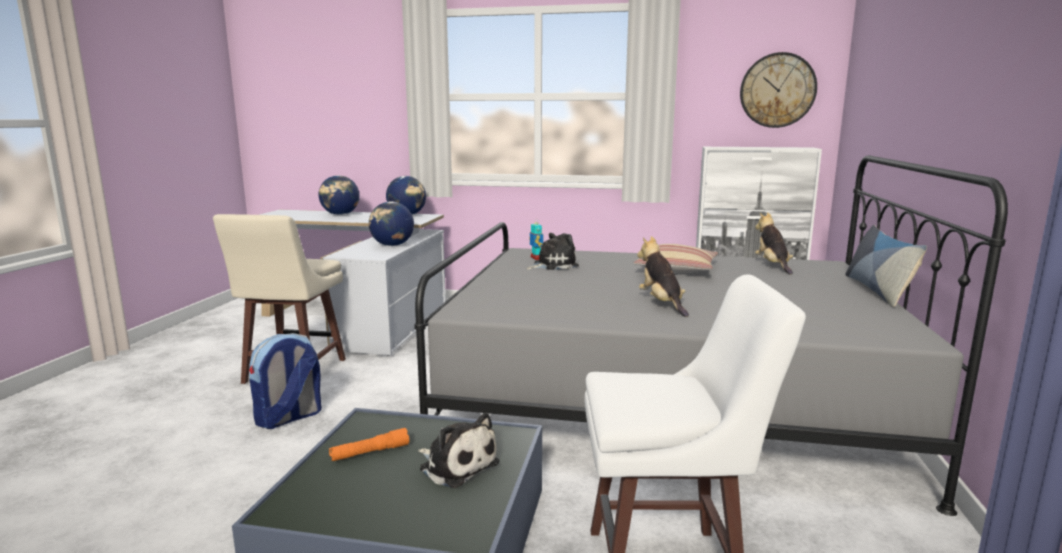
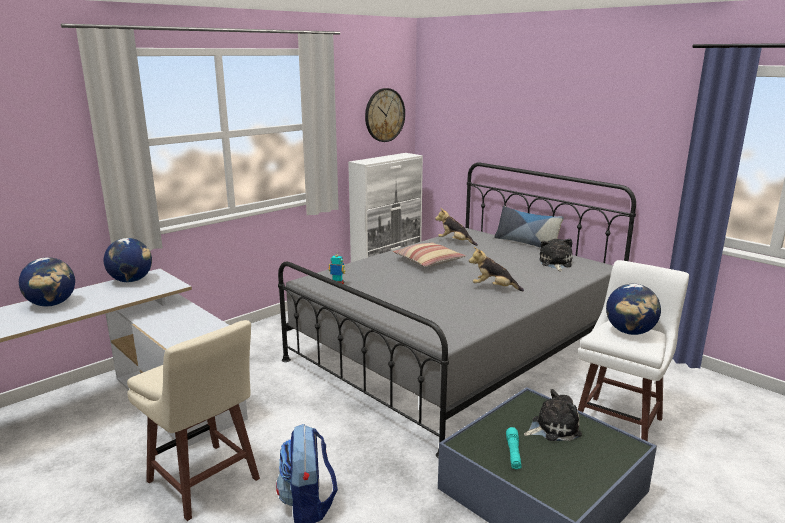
camera: 55 degrees left, 5 degrees up
orange flashlight [329,428,409,461] -> turquoise flashlight [506,427,521,469]
globe [369,202,414,246] -> globe moved to [606,284,661,335]
plush toy [527,233,579,270] -> plush toy moved to [539,239,572,272]

